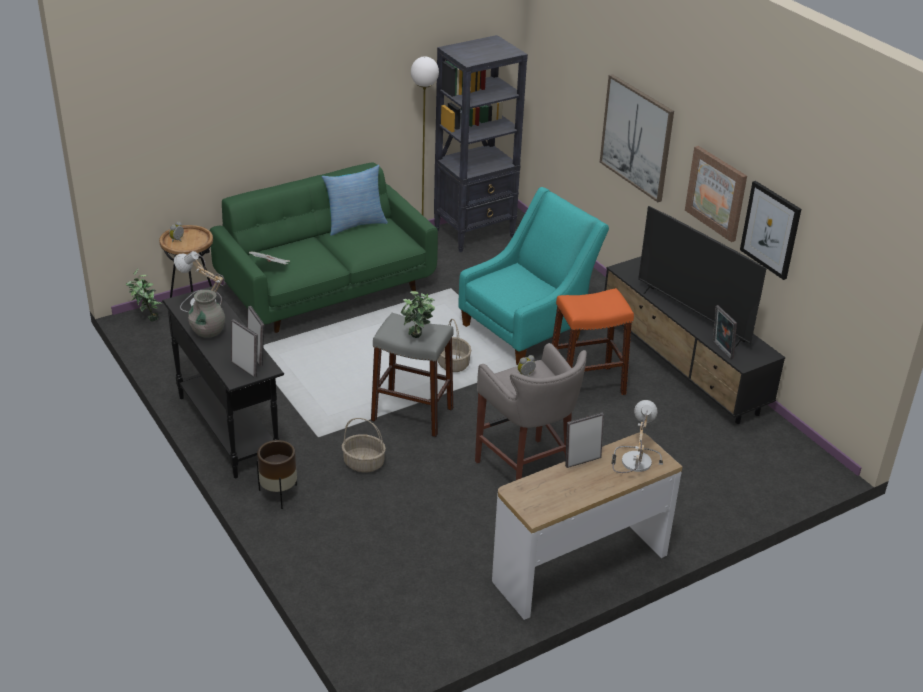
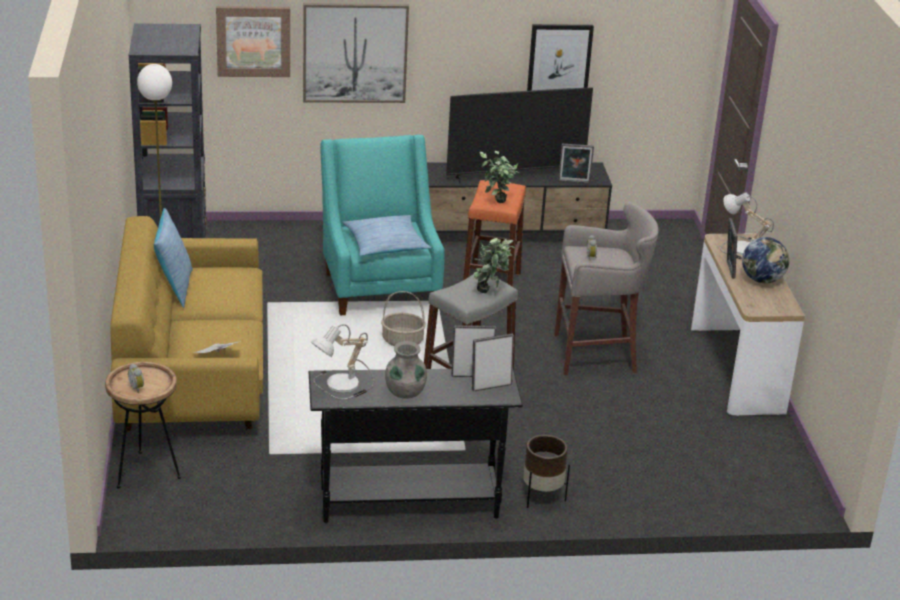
camera: 65 degrees left, 5 degrees down
potted plant [126,268,162,322] -> potted plant moved to [480,151,520,203]
green sofa [210,162,438,333] -> yellow sofa [110,216,263,431]
basket [342,418,386,473] -> none
picture [685,146,747,242] -> picture moved to [216,6,290,77]
none -> pillow [342,215,431,256]
none -> globe [742,237,789,283]

